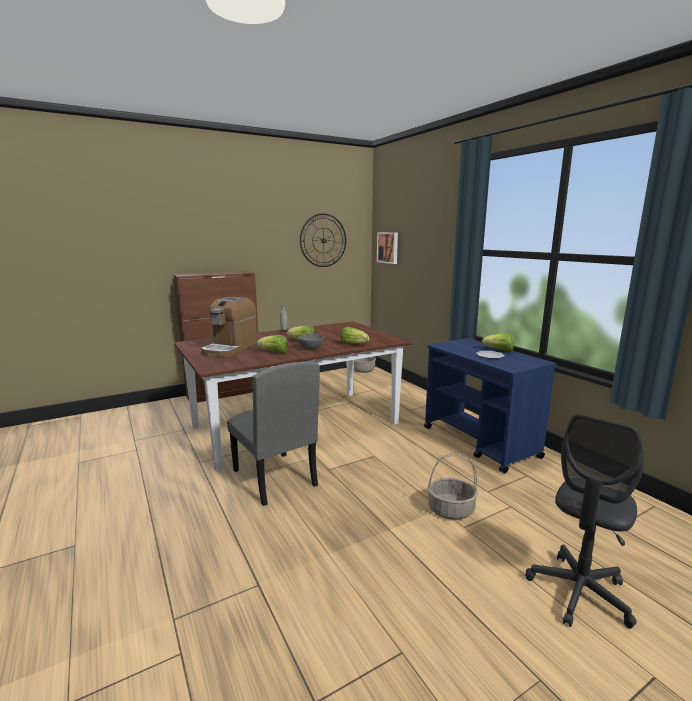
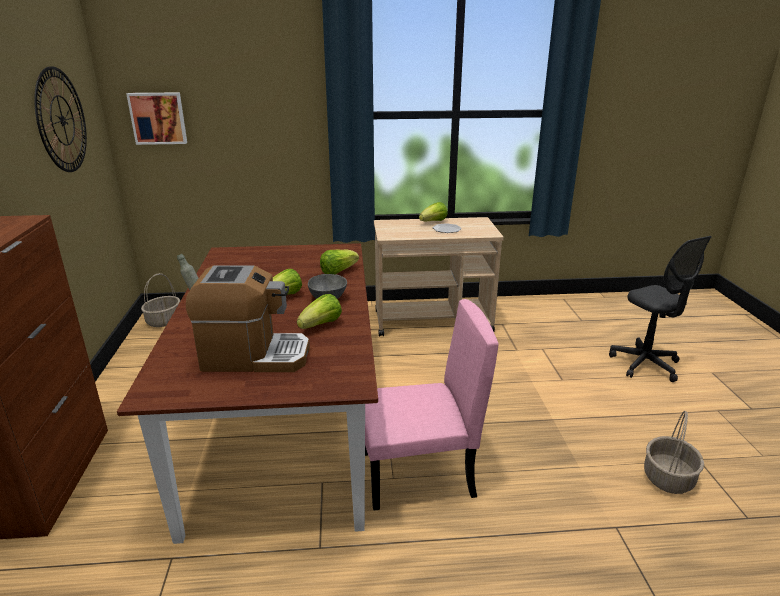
camera: 65 degrees left, 10 degrees up
coffee machine [201,297,257,358] -> coffee machine turned 45 degrees counterclockwise [186,265,310,372]
grey chair [227,362,320,506] -> pink chair [365,299,498,511]
blue cart [424,338,557,473] -> beige cart [374,217,504,336]
basket [427,453,478,520] -> basket moved to [644,411,704,494]

